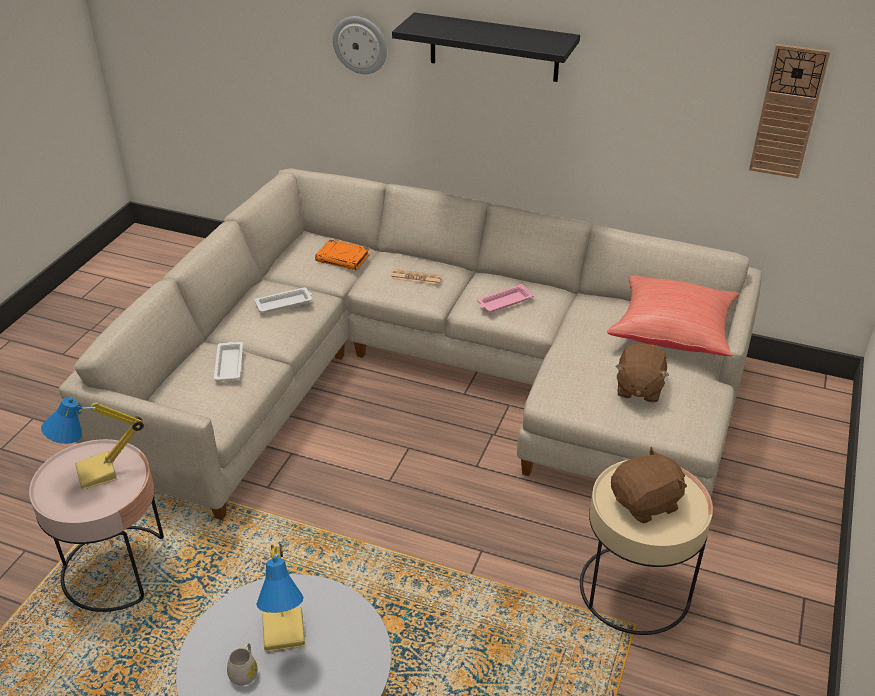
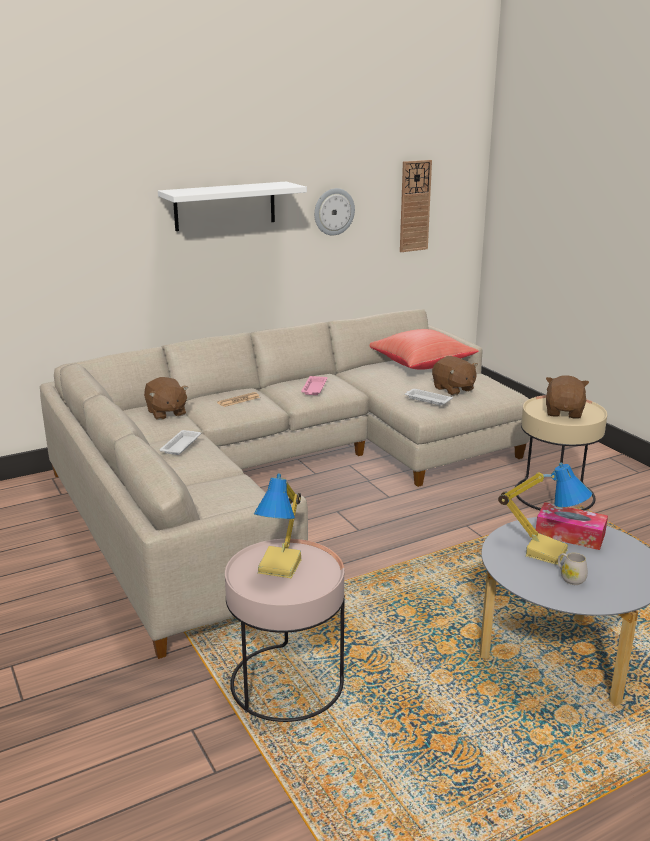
camera: 50 degrees left, 15 degrees down
white tray [214,342,243,381] -> white tray moved to [405,389,453,406]
orange book [315,239,370,270] -> brown plush toy [144,377,188,420]
wall clock [333,16,387,74] -> wall clock moved to [314,188,355,235]
black shelf [392,12,580,82] -> white shelf [158,182,307,231]
none -> tissue box [536,502,608,550]

